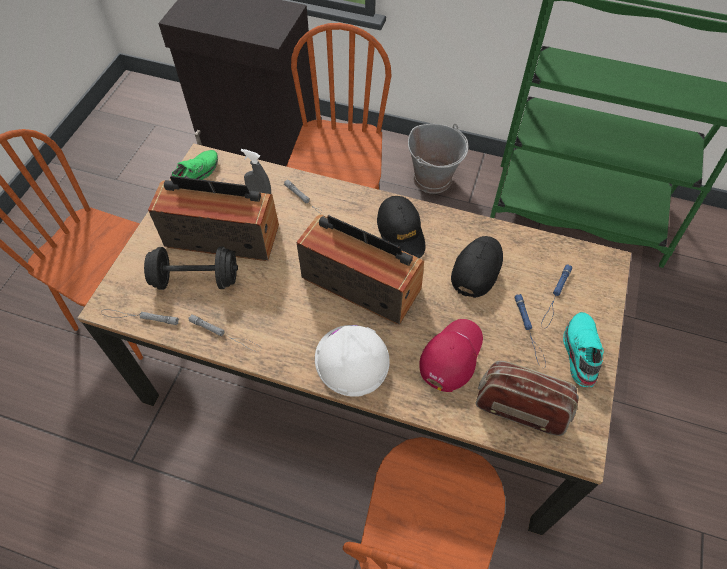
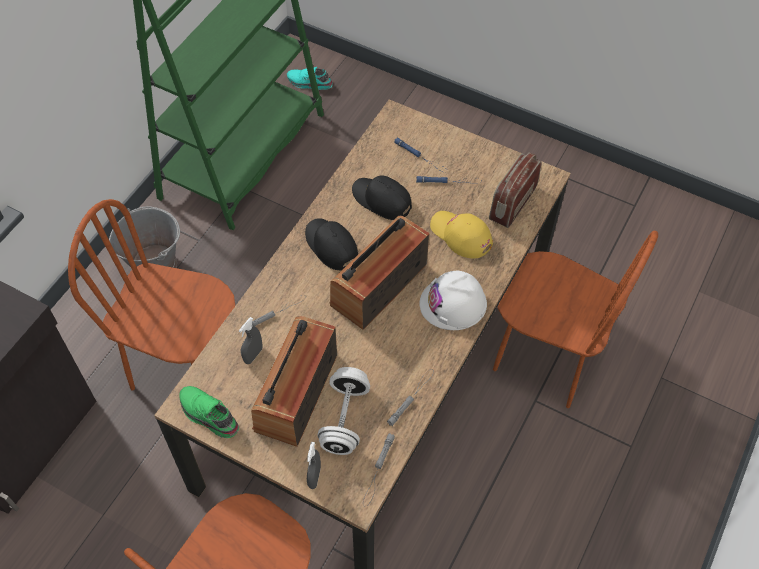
camera: 80 degrees left, 0 degrees up
black dumbbell [144,247,238,290] -> white dumbbell [317,367,370,455]
black cap [377,196,425,258] -> black cap turned 120 degrees counterclockwise [305,218,358,270]
red cap [419,319,483,392] -> yellow cap [430,211,493,258]
turquoise shoe [563,312,604,387] -> turquoise shoe moved to [287,67,333,90]
none -> grey spray bottle [307,442,321,489]

